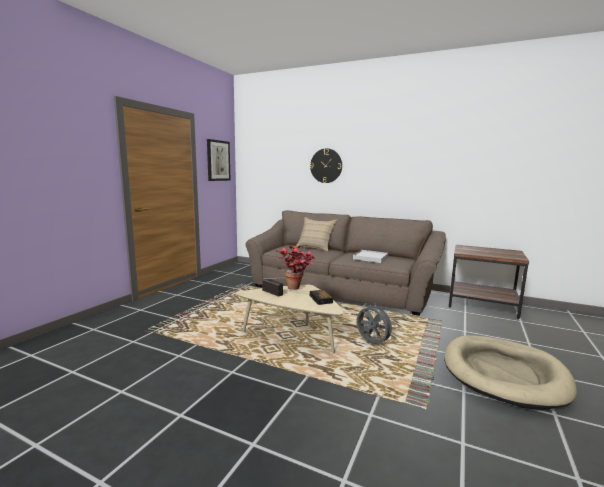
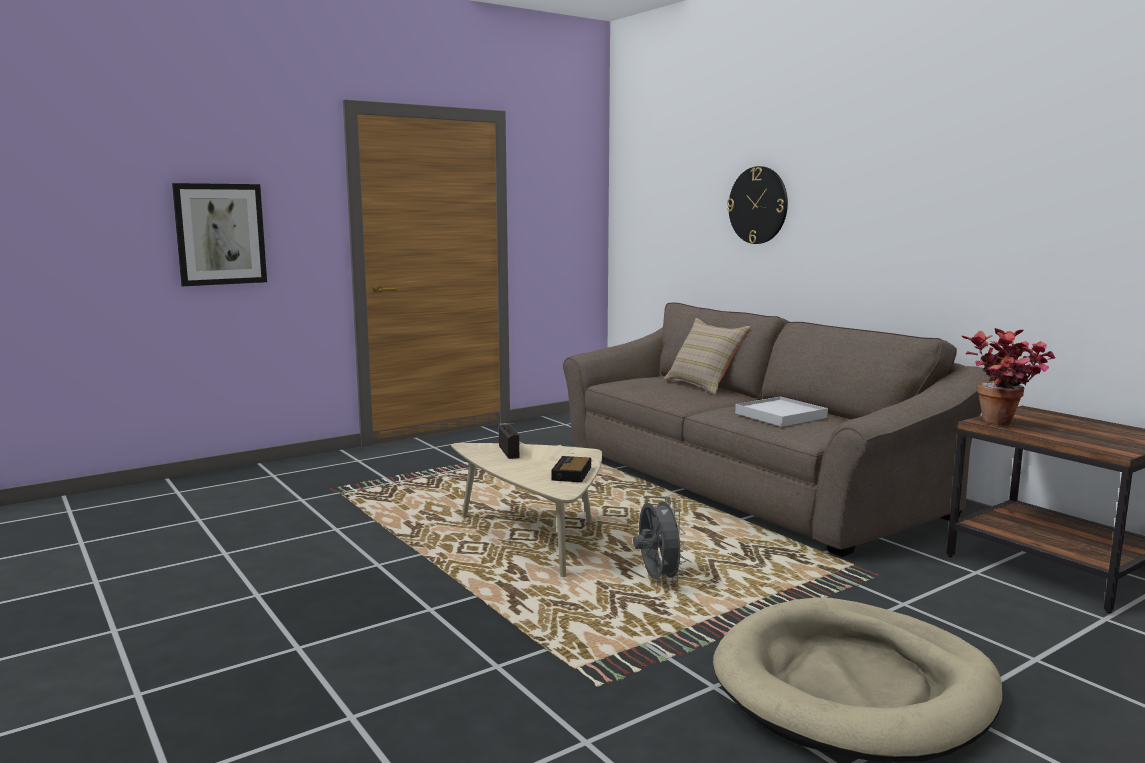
camera: 30 degrees right, 0 degrees up
picture [207,139,231,181] -> picture moved to [172,183,267,286]
potted plant [276,246,315,290] -> potted plant moved to [962,328,1055,425]

